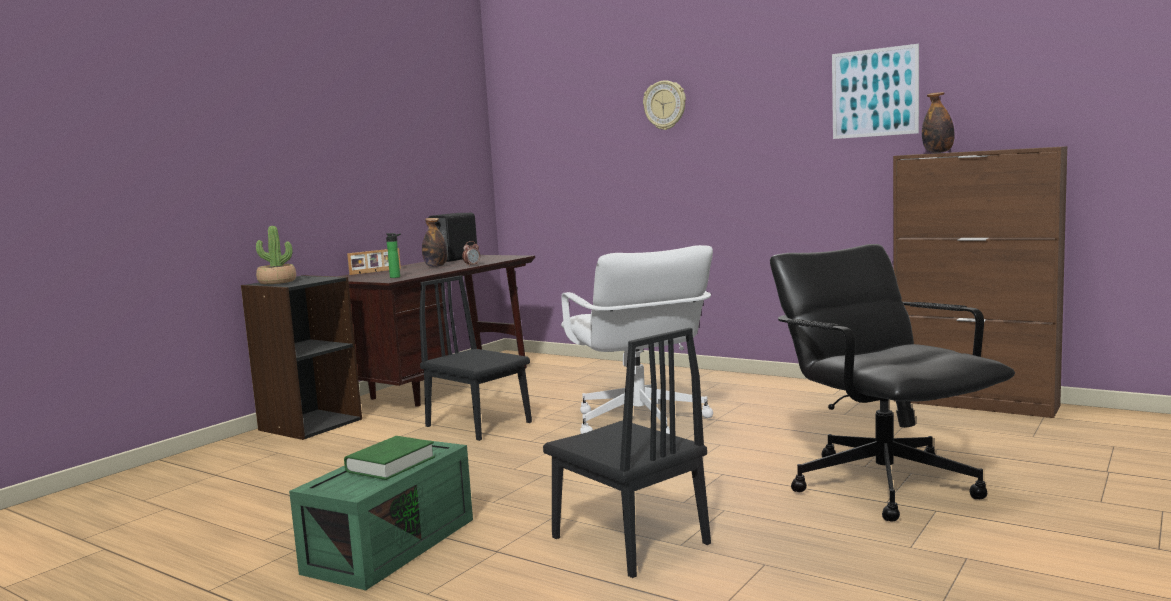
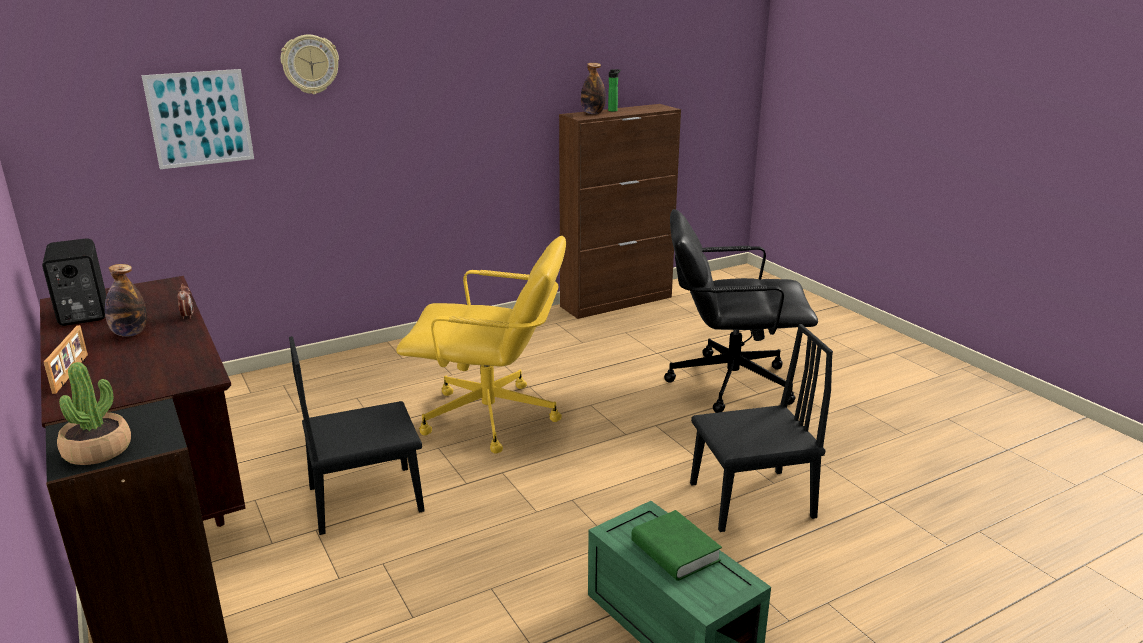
camera: 65 degrees left, 15 degrees up
bottle [386,233,401,278] -> bottle moved to [608,69,620,112]
white office chair [561,245,713,434] -> yellow office chair [396,236,566,454]
picture [832,44,919,139] -> picture moved to [141,69,254,169]

